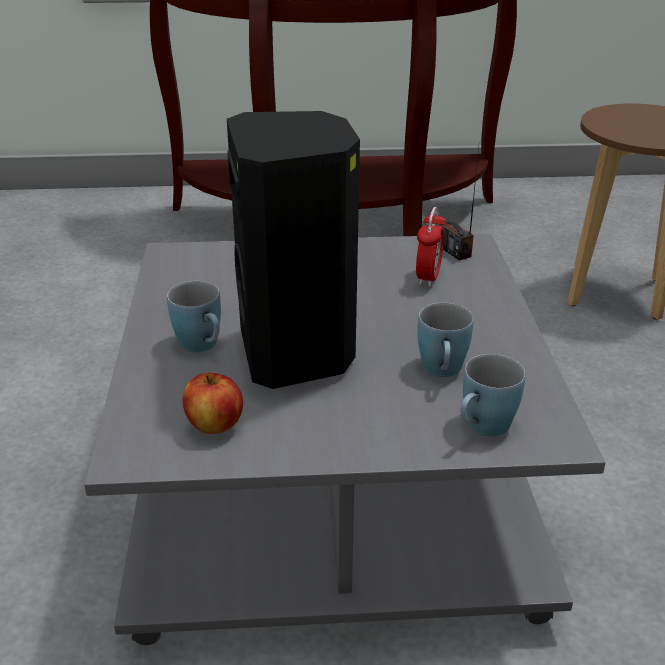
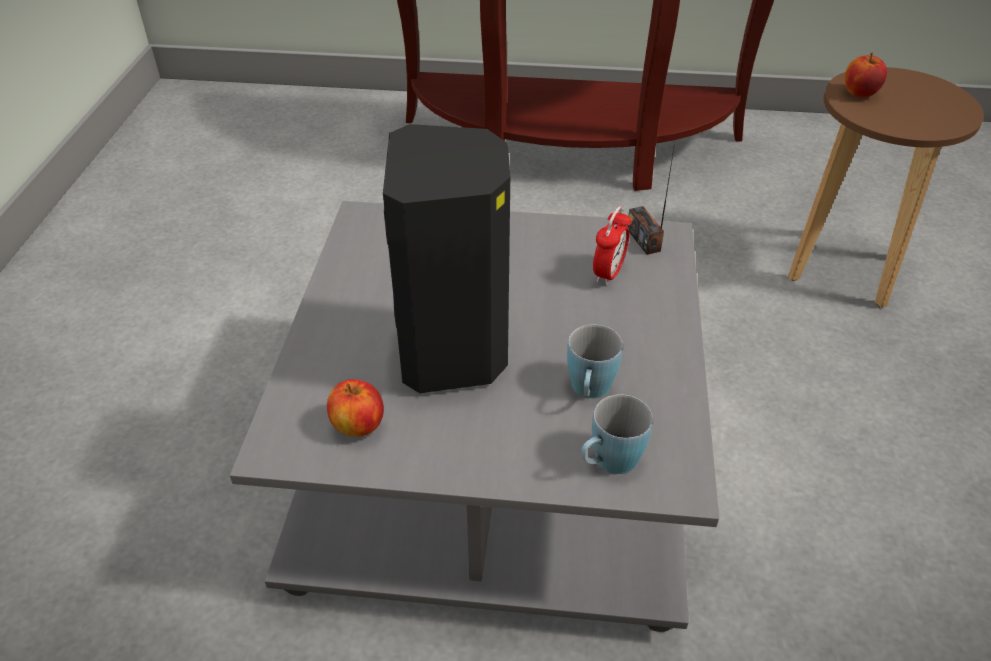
camera: 10 degrees right, 10 degrees up
blue mug [167,281,221,352] -> none
none -> apple [845,52,887,98]

